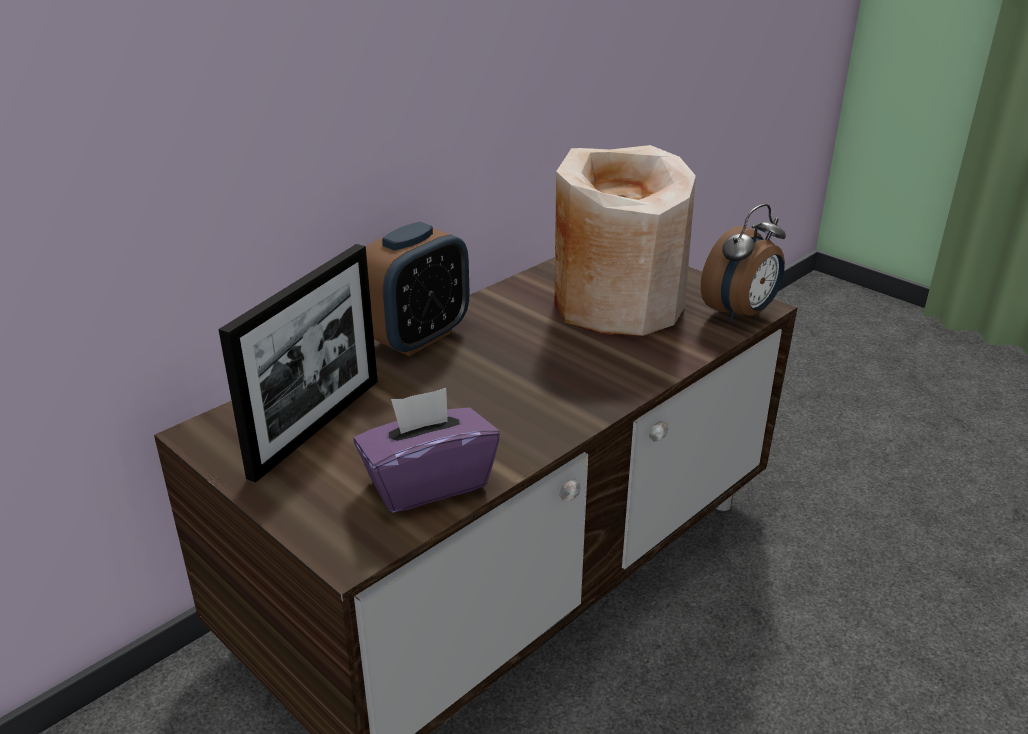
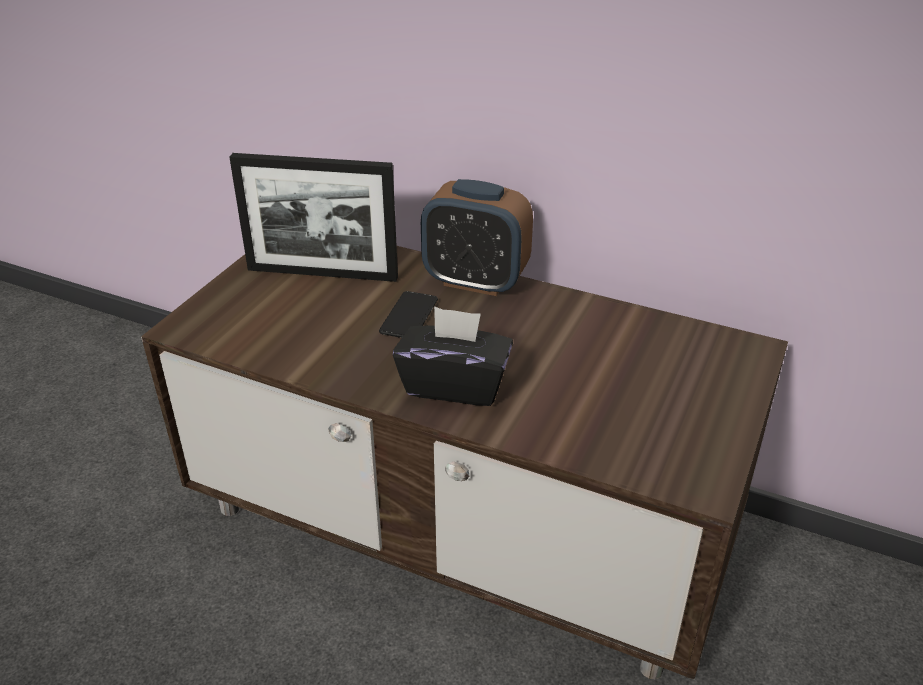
camera: 70 degrees right, 5 degrees up
purple tissue box [353,388,500,513] -> none
beige vase [554,145,696,336] -> none
alarm clock [701,204,786,323] -> none
none -> phone [379,291,438,338]
none -> black tissue box [393,306,513,406]

